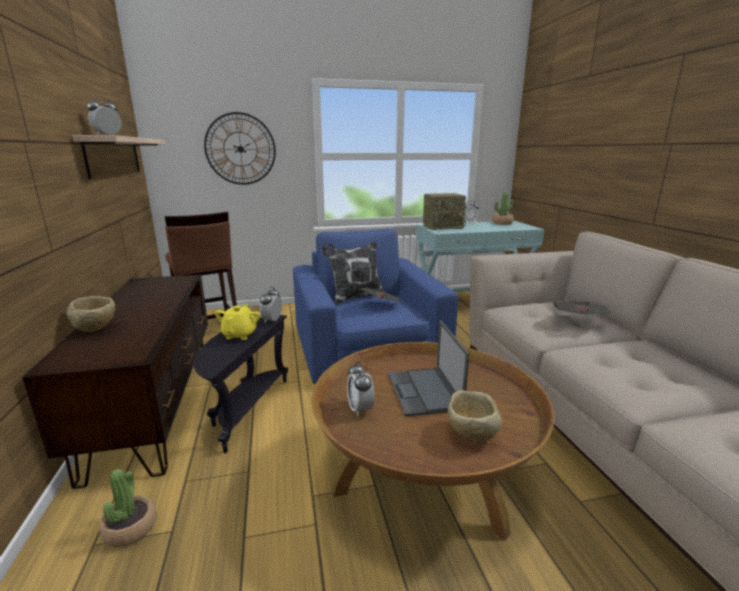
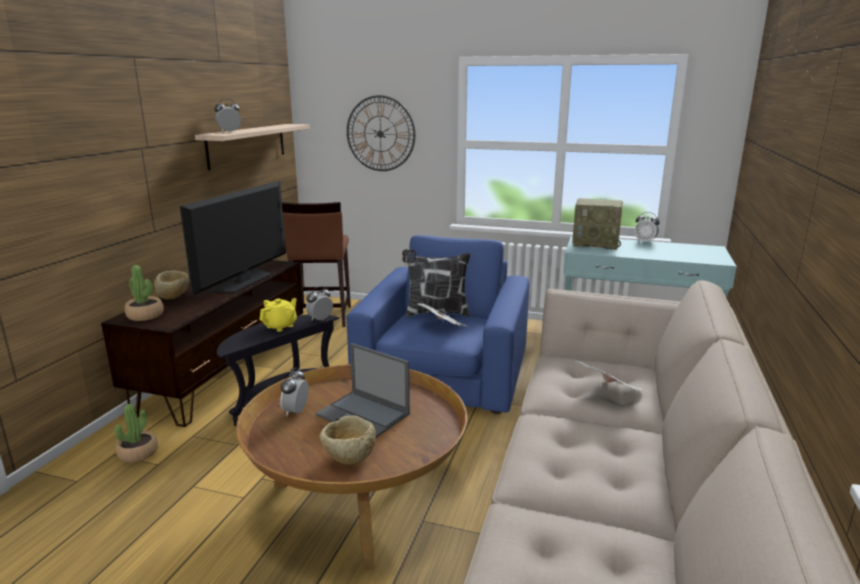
camera: 30 degrees right, 0 degrees up
laptop [388,321,470,417] -> laptop turned 75 degrees counterclockwise [316,343,410,438]
potted plant [492,192,514,225] -> potted plant moved to [125,265,164,321]
none -> television [180,181,286,295]

